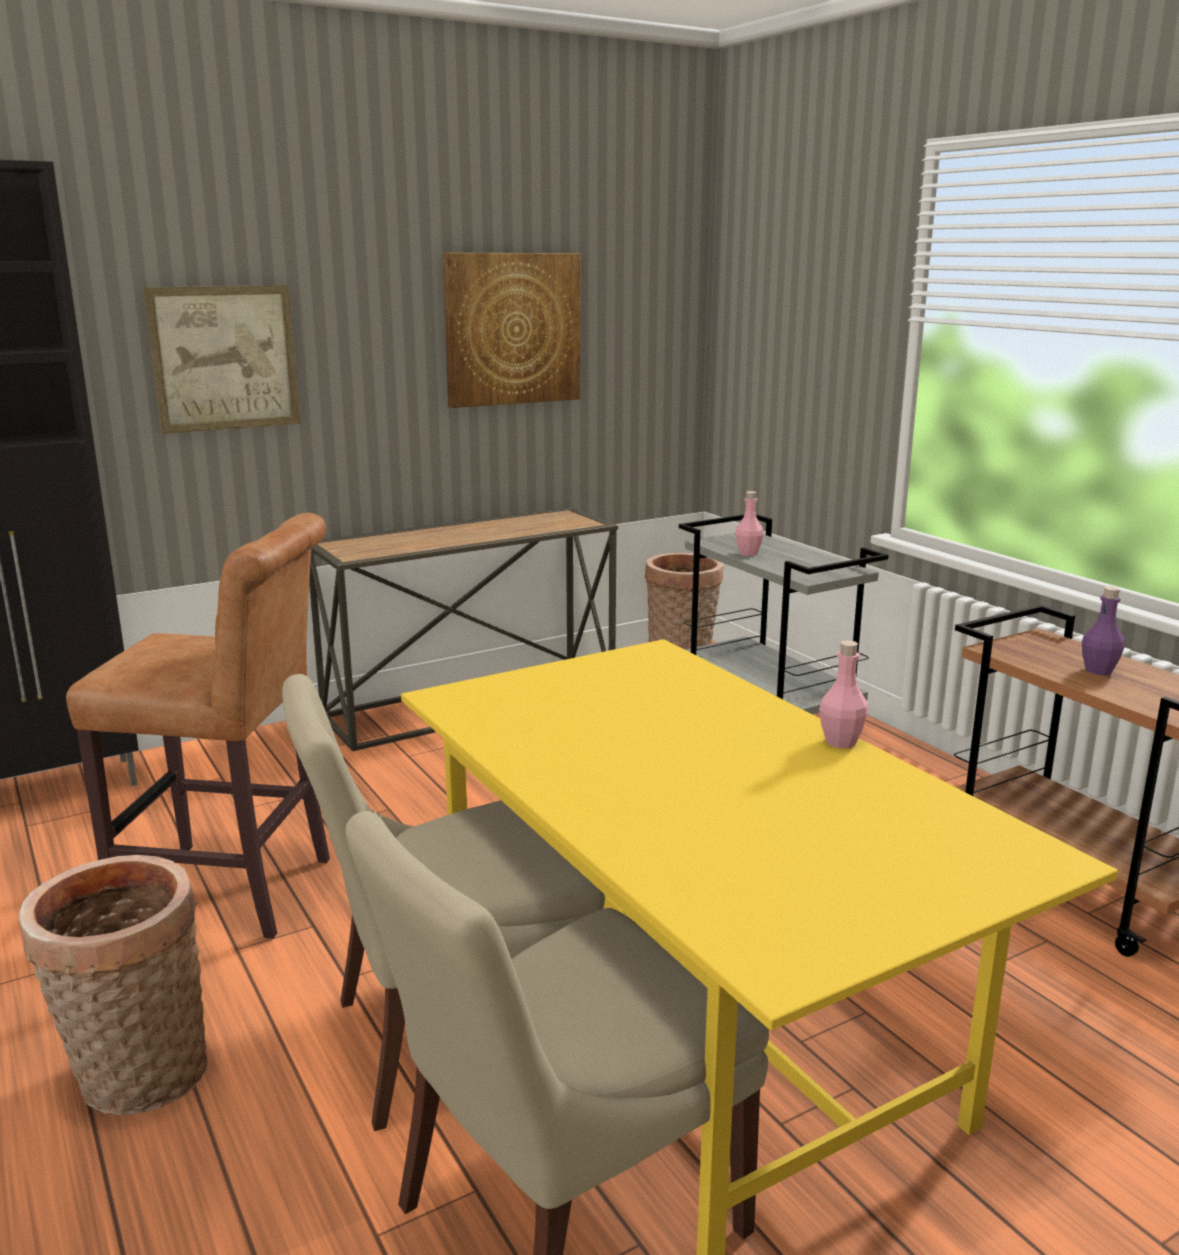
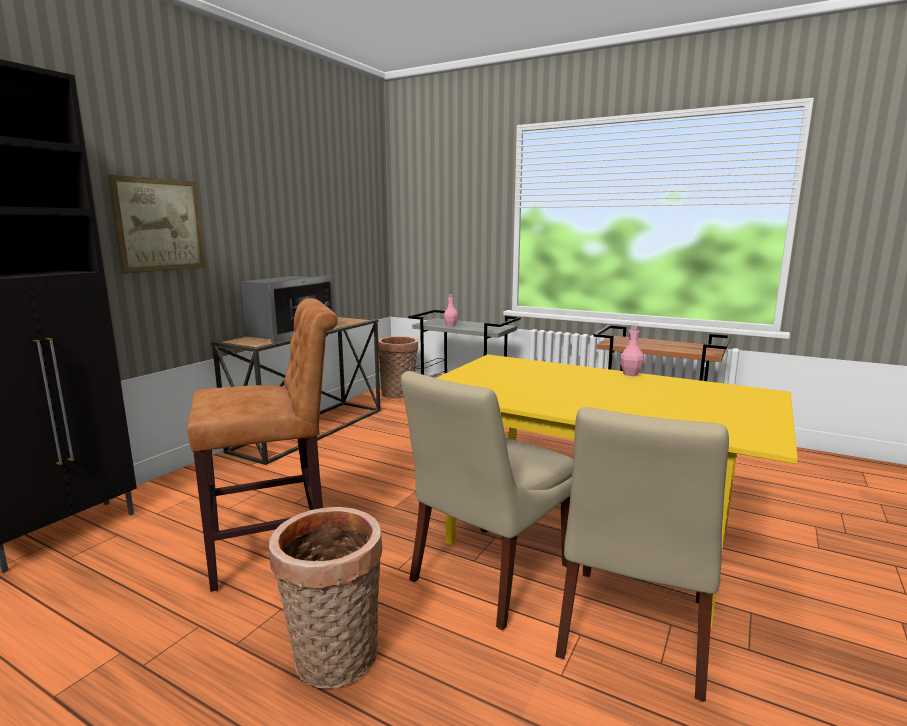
camera: 30 degrees left, 5 degrees down
picture [443,253,581,408] -> none
purple bottle [1082,586,1125,675] -> none
none -> microwave [241,275,335,343]

